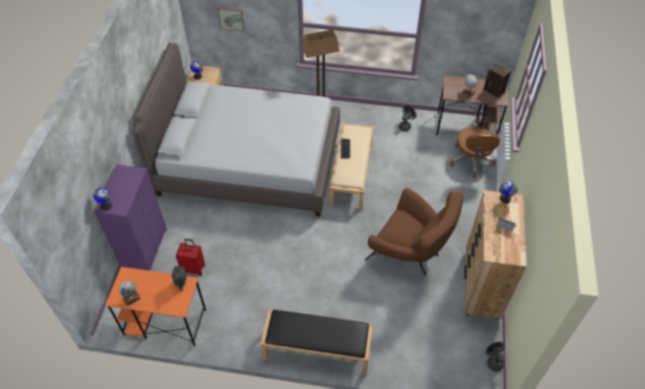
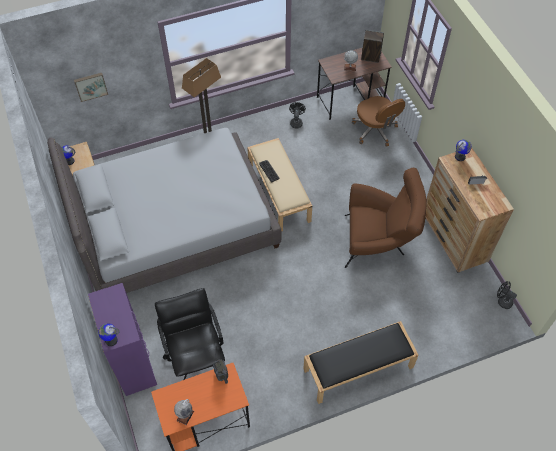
camera: 30 degrees left, 5 degrees up
red suitcase [176,239,205,276] -> black office chair [155,288,225,380]

